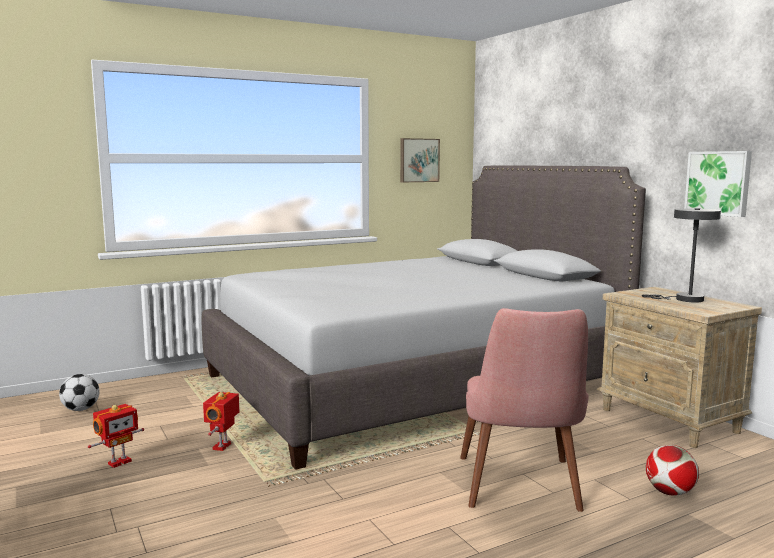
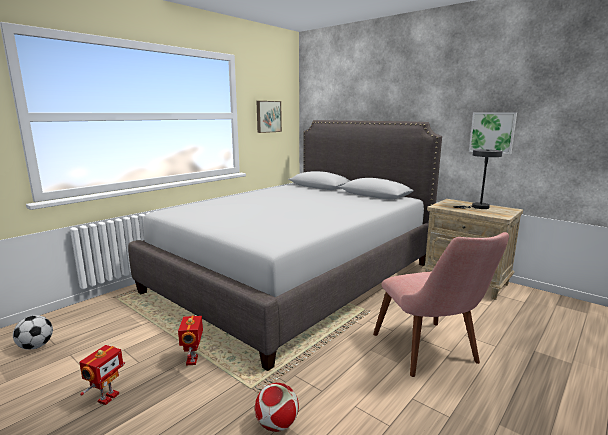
camera: 20 degrees left, 5 degrees up
football [646,445,699,496] -> football moved to [255,383,299,432]

